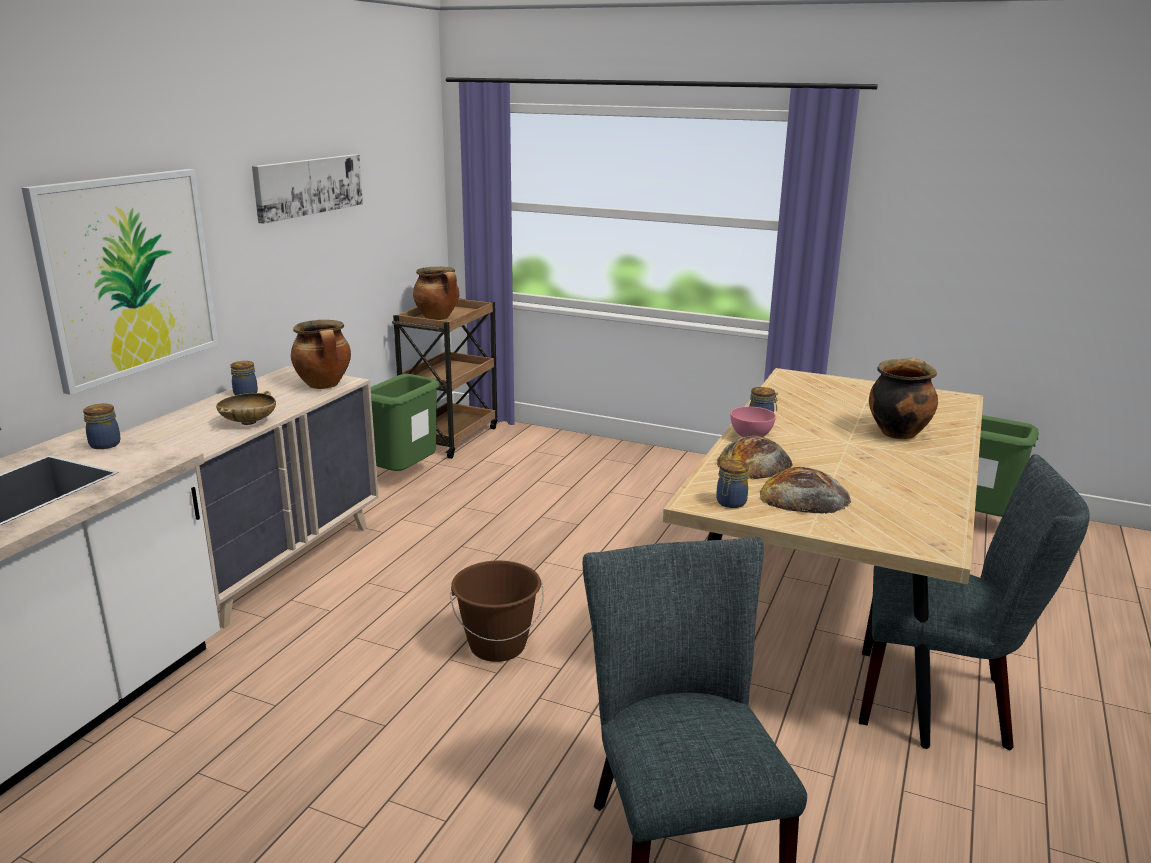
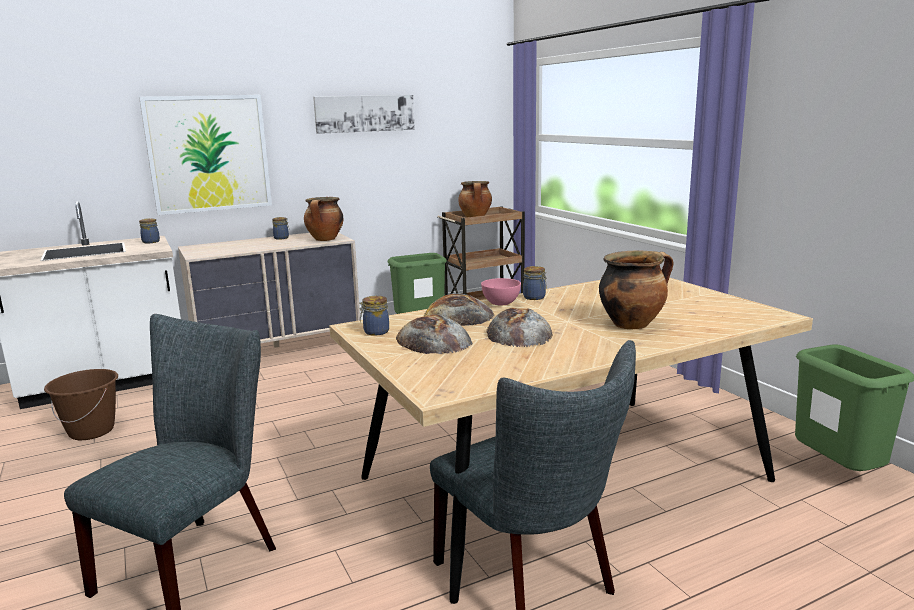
camera: 40 degrees right, 5 degrees down
beige bowl [216,391,276,425] -> none
brown bucket [450,560,544,662] -> brown bucket moved to [44,369,118,440]
none -> bread [487,308,553,347]

